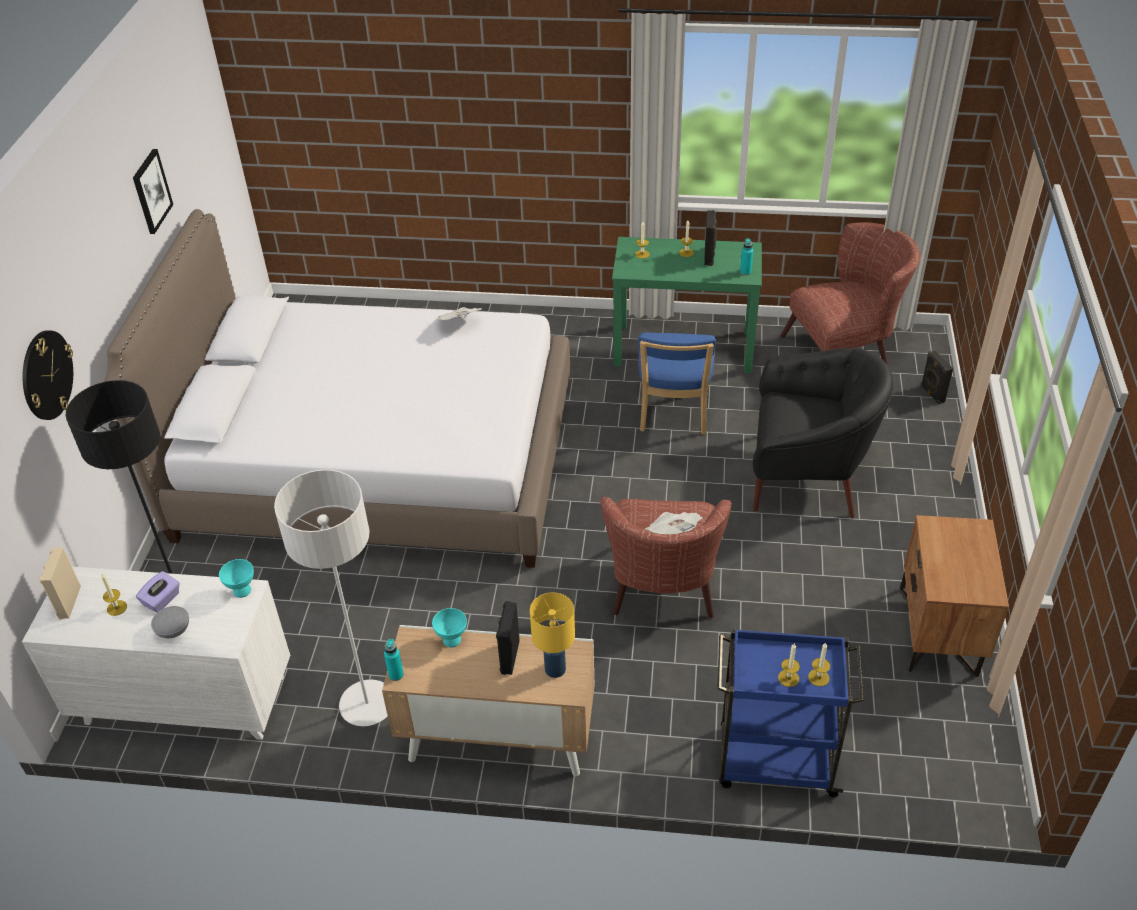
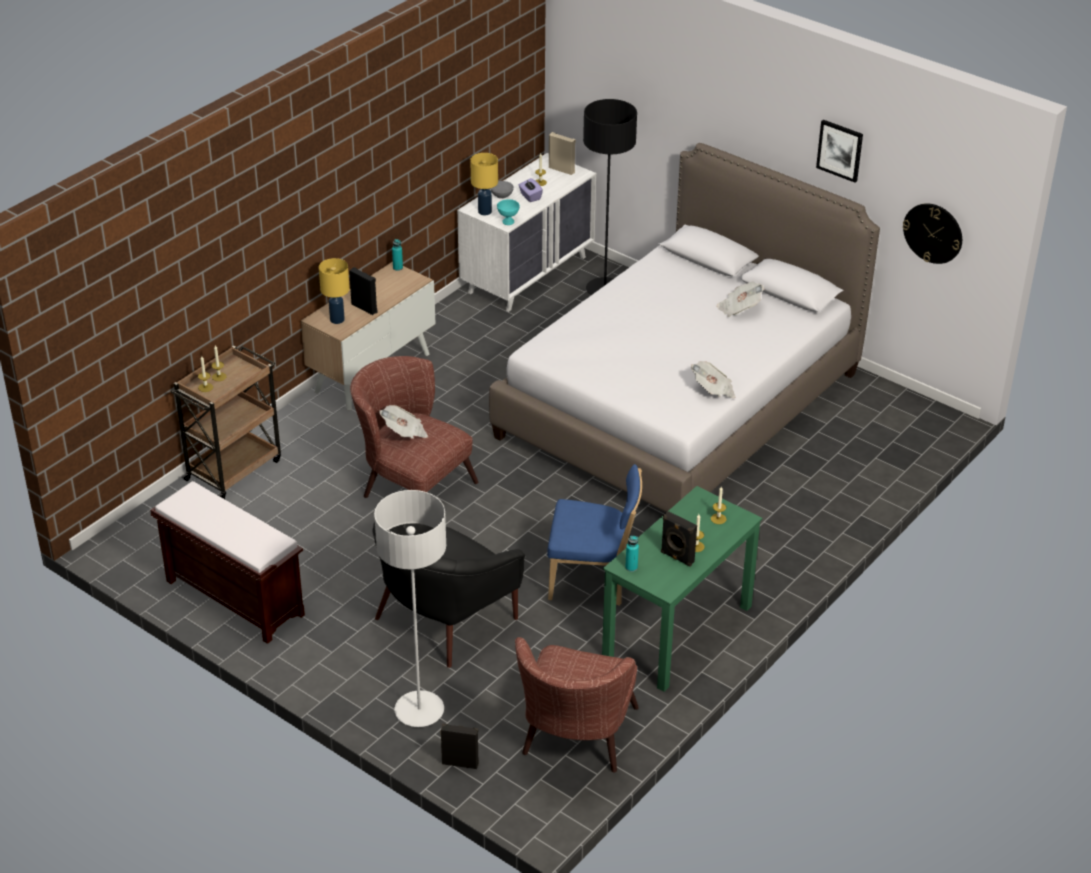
camera: 120 degrees right, 5 degrees down
wall clock [23,330,73,420] -> wall clock moved to [903,203,962,264]
grey floor lamp [274,469,388,726] -> grey floor lamp moved to [374,490,446,727]
turquoise bowl [432,608,467,647] -> none
blue chair [638,333,716,434] -> blue chair turned 150 degrees clockwise [547,464,642,606]
blue cart [717,629,864,797] -> brown cart [171,346,281,499]
brown nightstand [900,515,1009,677] -> brown bench [150,481,305,644]
none -> yellow table lamp [470,153,498,215]
none -> newspaper [716,281,764,317]

